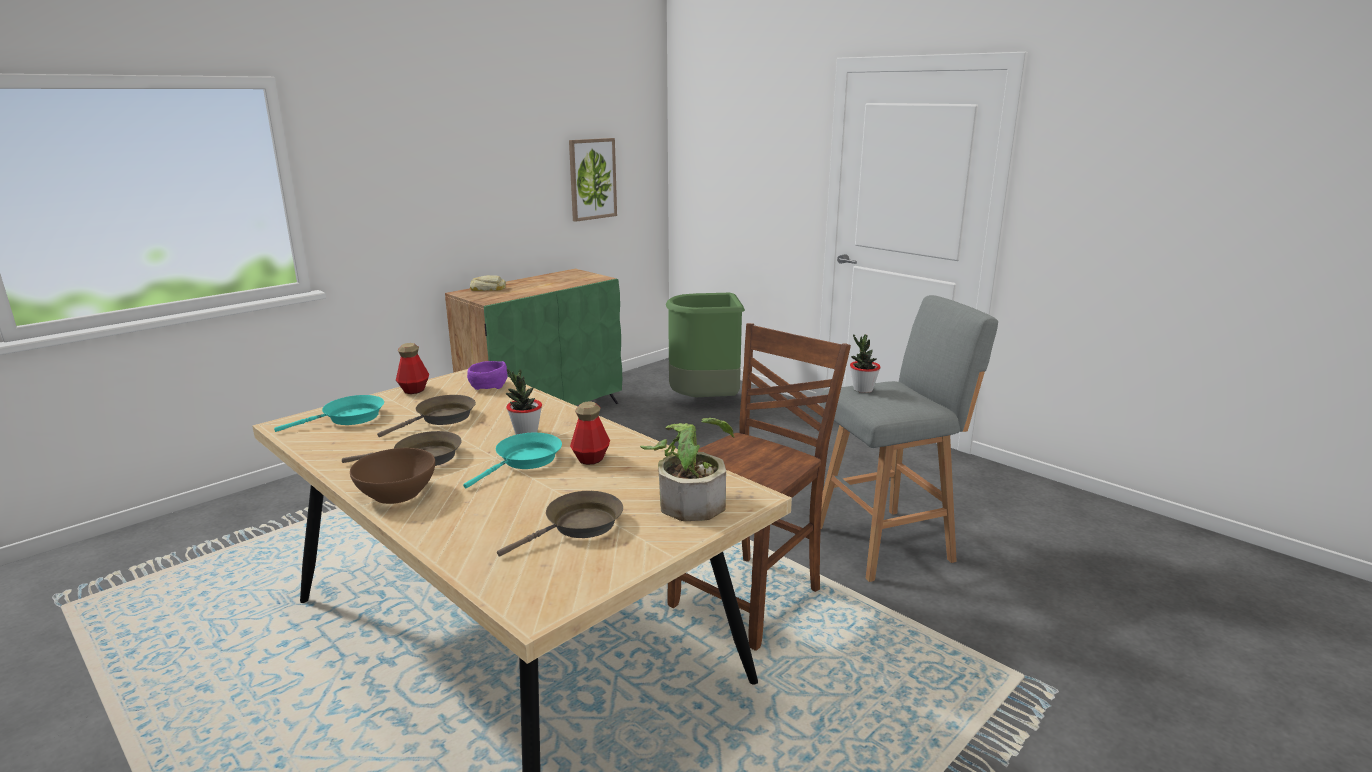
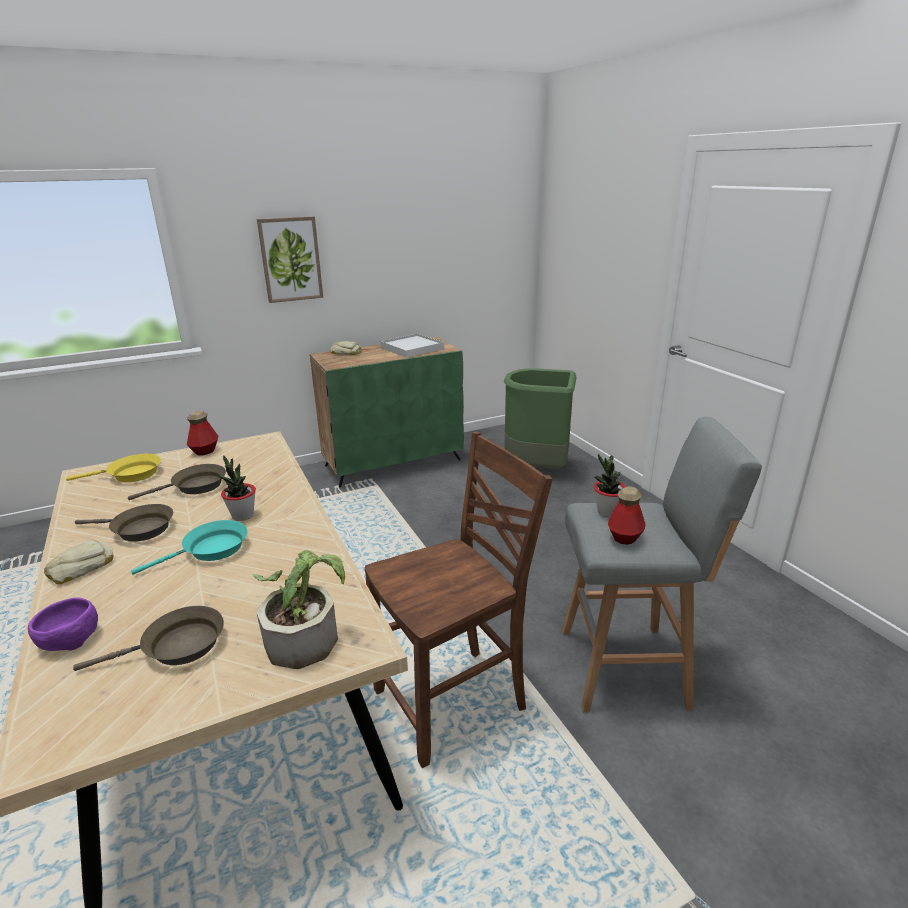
camera: 20 degrees right, 5 degrees up
turquoise frying pan [274,395,384,432] -> yellow frying pan [66,454,161,482]
brown bowl [350,448,435,504] -> bread [44,540,113,584]
purple bowl [467,361,508,390] -> purple bowl moved to [28,597,98,651]
picture [569,138,617,222] -> picture moved to [257,216,323,303]
bottle [570,402,610,465] -> bottle moved to [608,487,646,545]
none -> white tray [380,334,444,358]

